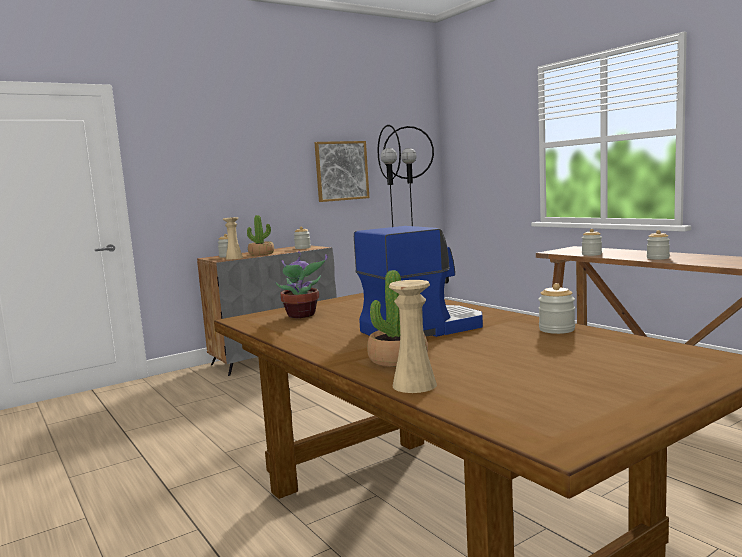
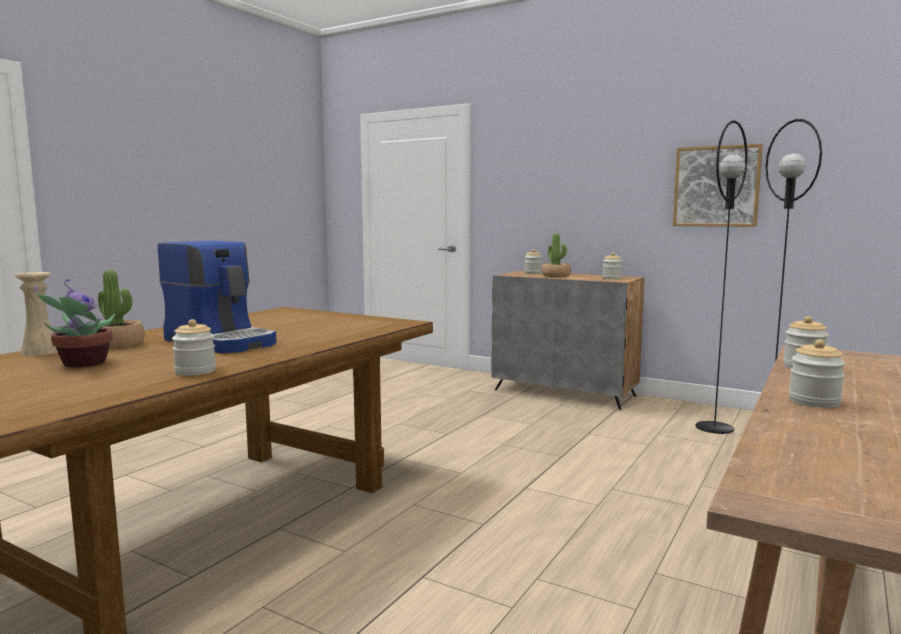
camera: 65 degrees right, 0 degrees up
beige vase [223,217,243,260] -> none
potted plant [275,251,327,318] -> potted plant moved to [34,279,115,367]

